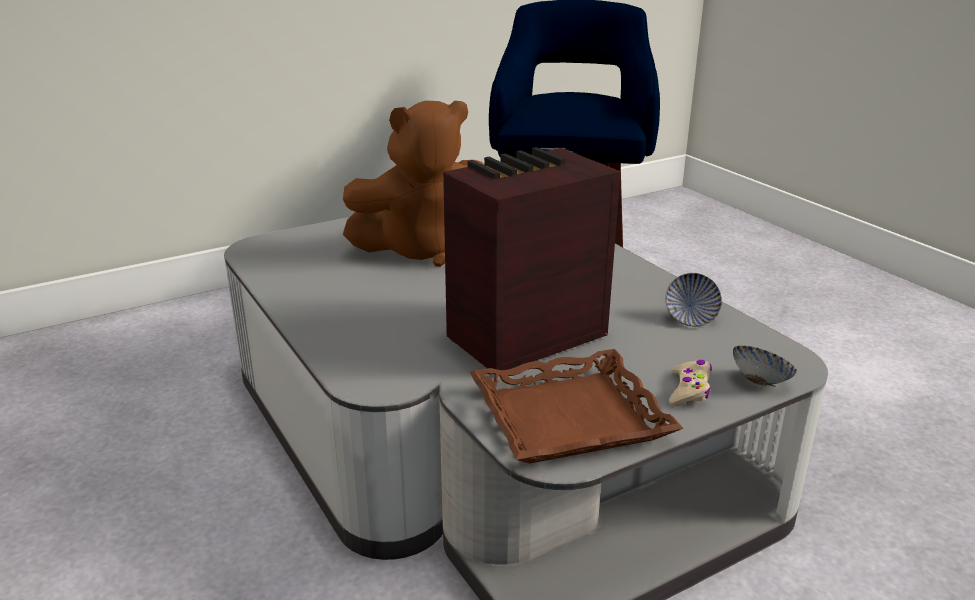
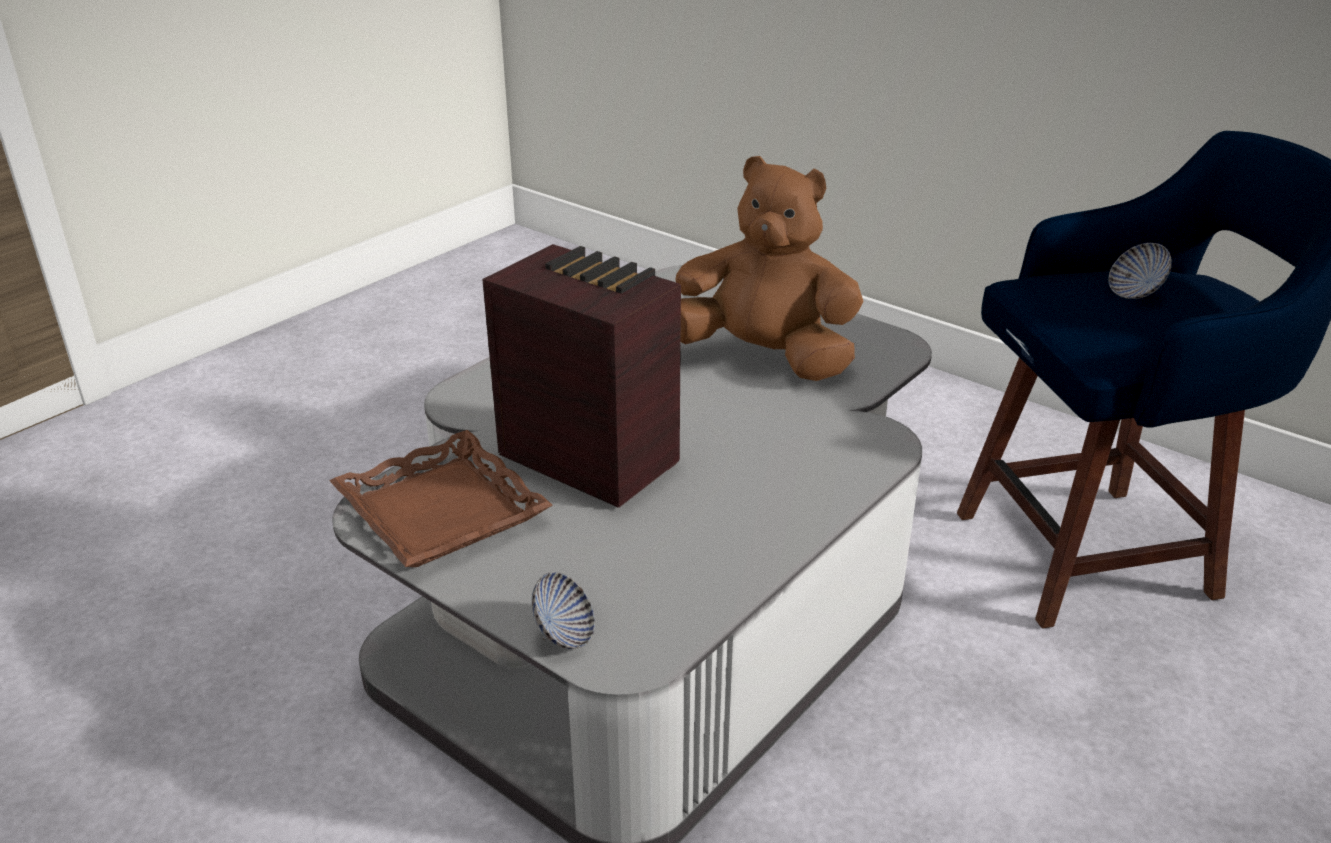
camera: 70 degrees right, 5 degrees up
brown plush toy [343,101,484,267] -> brown plush toy turned 150 degrees clockwise [675,156,863,381]
bowl [665,273,722,327] -> bowl moved to [1108,243,1172,299]
beige game controller [669,360,712,406] -> none

